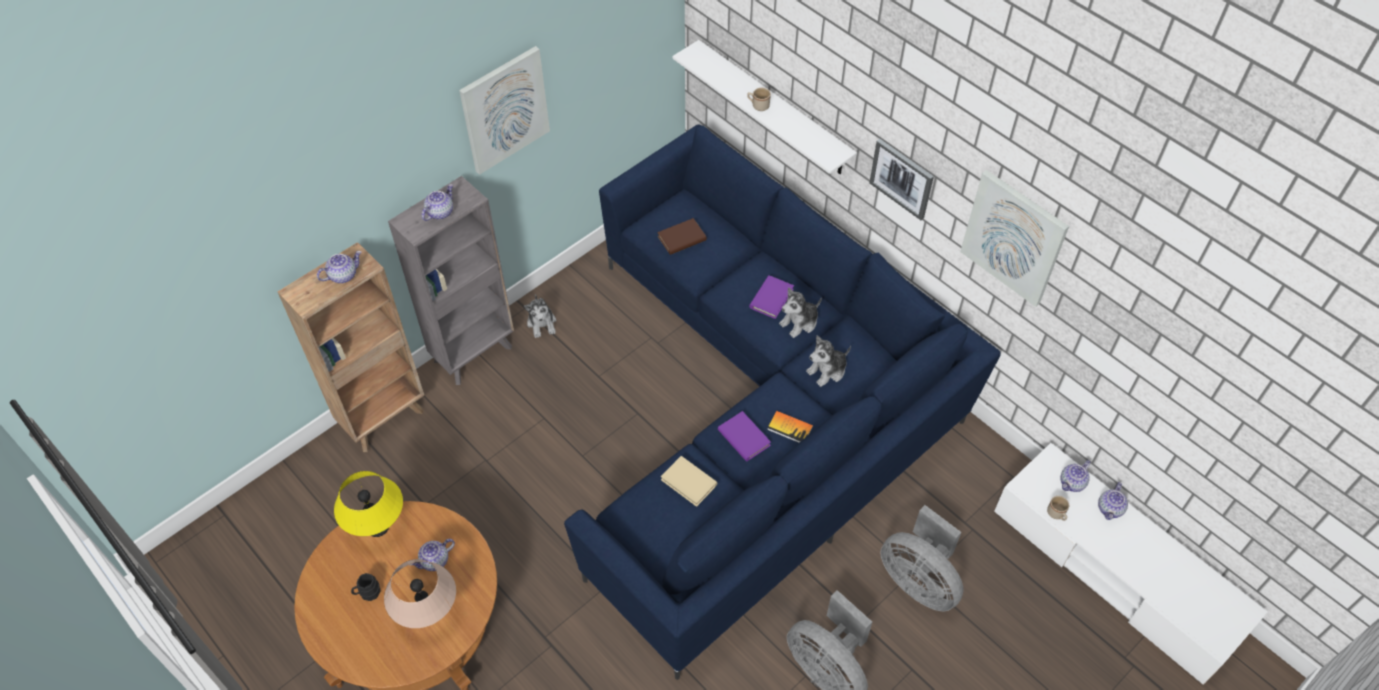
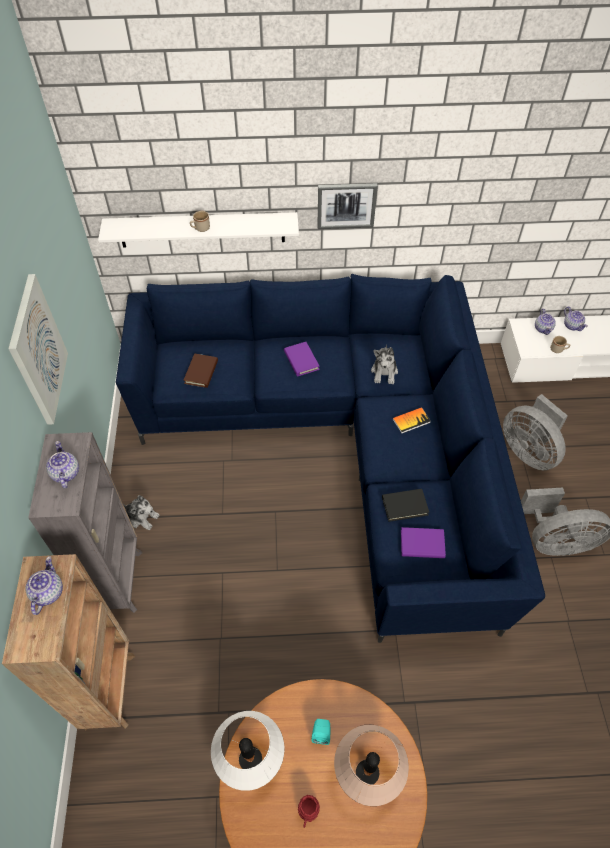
camera: 50 degrees left, 0 degrees up
yellow table lamp [334,471,403,537] -> white table lamp [211,711,284,791]
black mug [351,573,381,601] -> red mug [298,795,320,828]
teapot [410,539,455,571] -> turquoise speaker [311,719,330,745]
beige book [661,456,717,507] -> black book [382,489,429,522]
purple book [718,411,771,462] -> purple book moved to [401,527,446,558]
plush toy [779,287,822,338] -> none
grey fan [880,505,964,611] -> grey fan turned 60 degrees clockwise [503,394,568,470]
picture [960,170,1069,307] -> none

